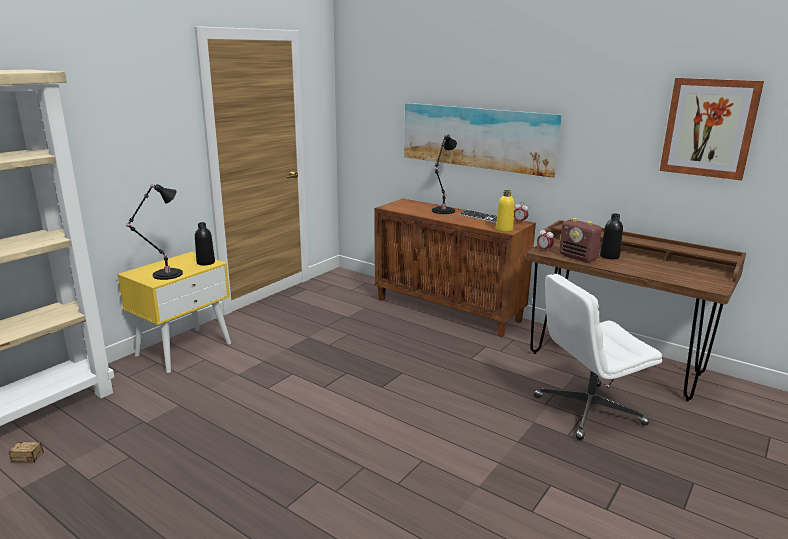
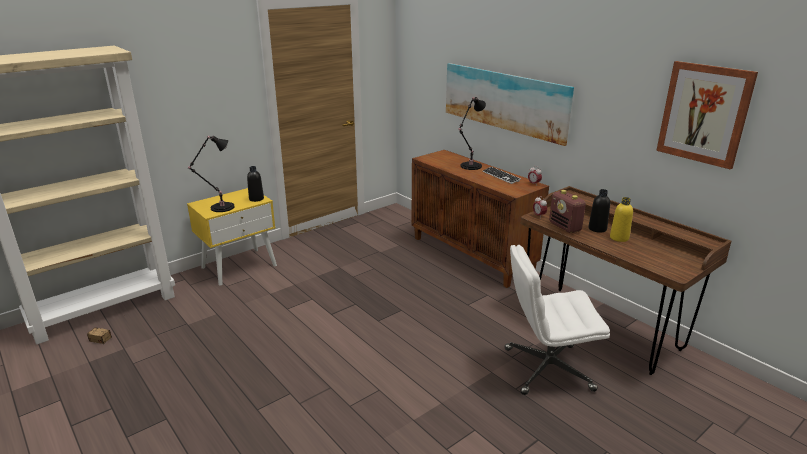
camera: 15 degrees right, 5 degrees up
yellow bottle [496,190,514,232] -> yellow bottle moved to [610,197,633,242]

